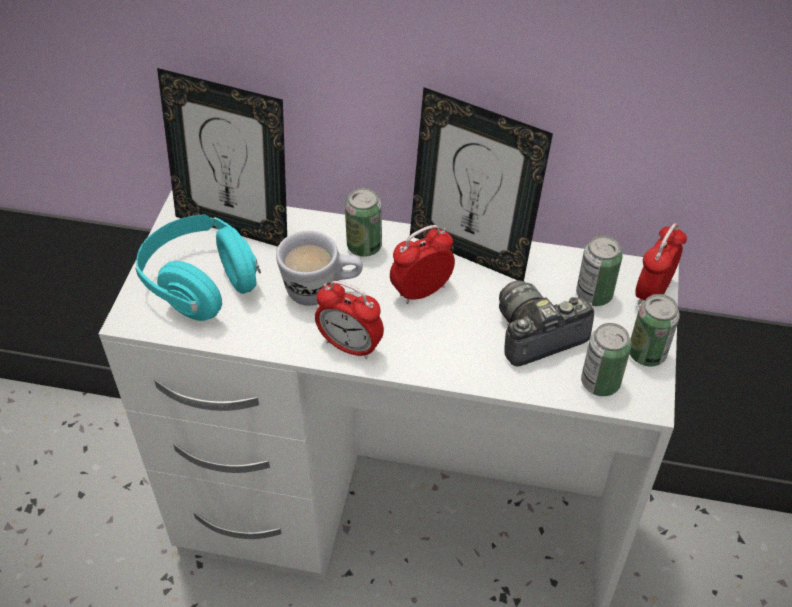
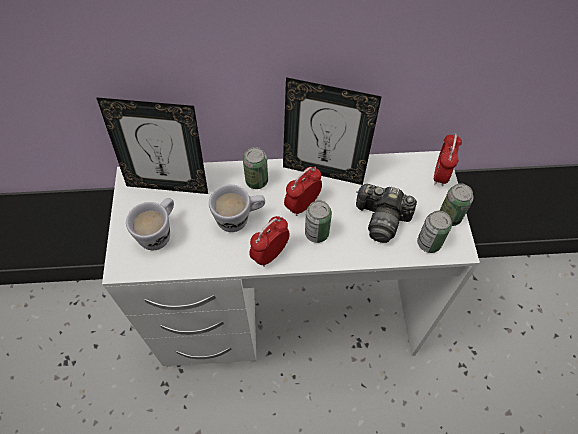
camera: 15 degrees left, 10 degrees up
turquoise headphones [136,214,261,321] -> white mug [126,198,174,250]
alarm clock [315,281,384,359] -> alarm clock turned 120 degrees clockwise [249,216,290,267]
camera [499,280,594,367] -> camera turned 120 degrees counterclockwise [356,184,417,243]
can [576,235,623,306] -> can moved to [305,200,332,243]

